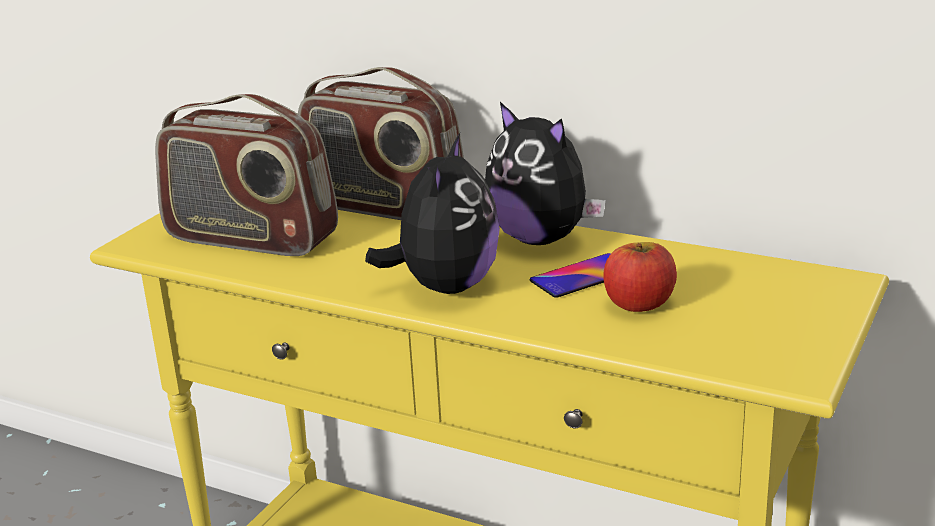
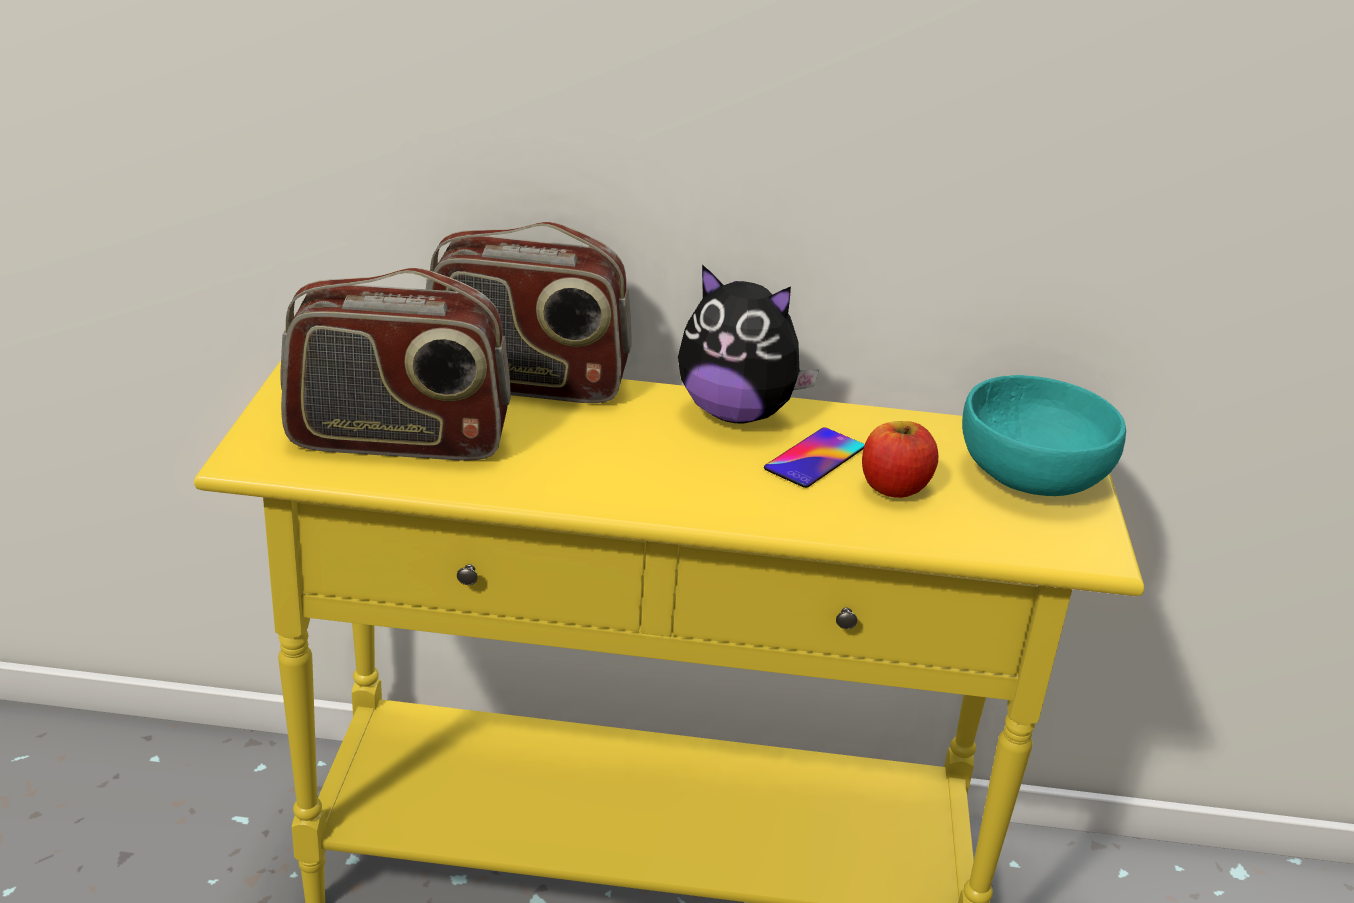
camera: 25 degrees left, 5 degrees up
plush toy [365,133,500,294] -> none
none -> turquoise bowl [962,375,1126,496]

